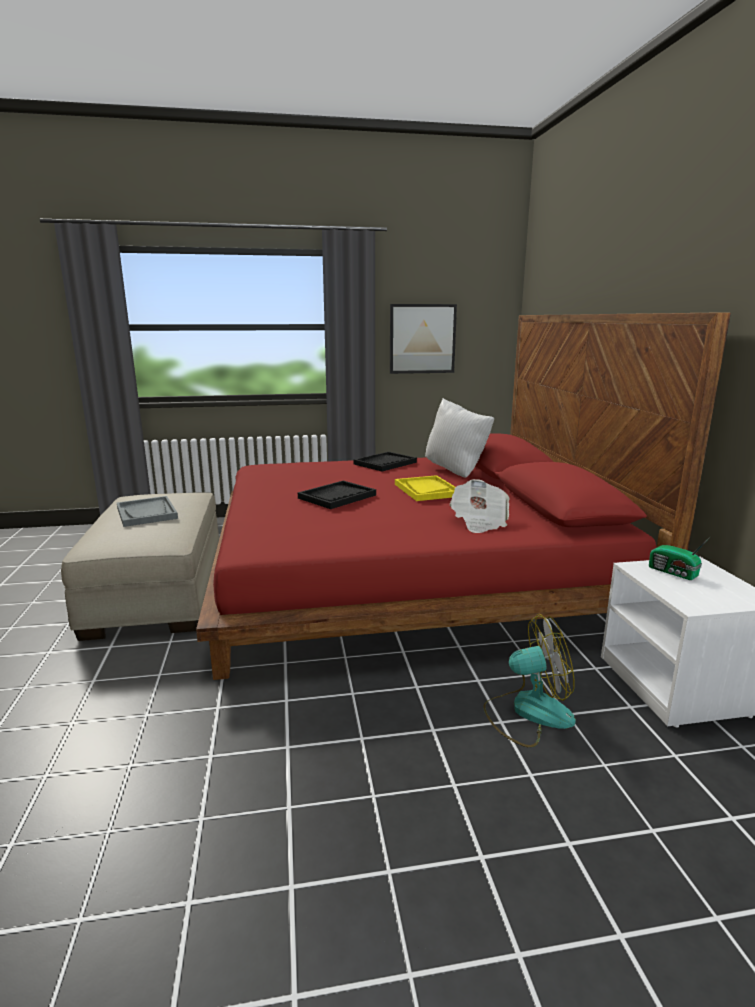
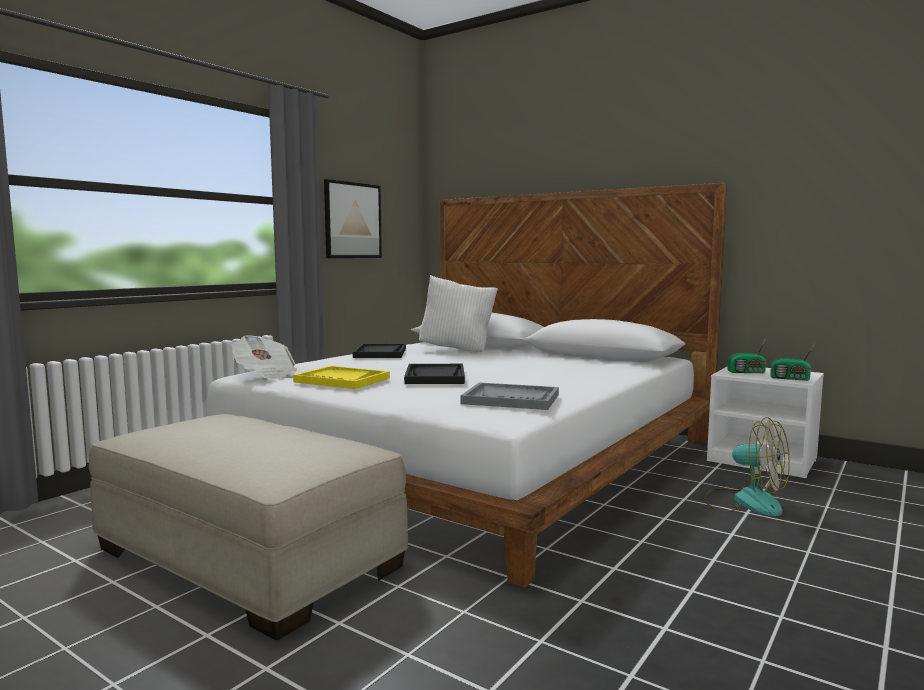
camera: 45 degrees left, 10 degrees down
grey tray [117,496,178,527] -> grey tray moved to [461,383,559,410]
red bed [196,313,731,680] -> white bed [206,183,727,588]
yellow tray [395,475,455,501] -> yellow tray moved to [293,366,390,389]
newspaper [450,479,509,533] -> newspaper moved to [231,335,297,380]
fan [483,614,576,747] -> fan turned 90 degrees clockwise [704,417,790,516]
none -> radio [770,344,815,381]

